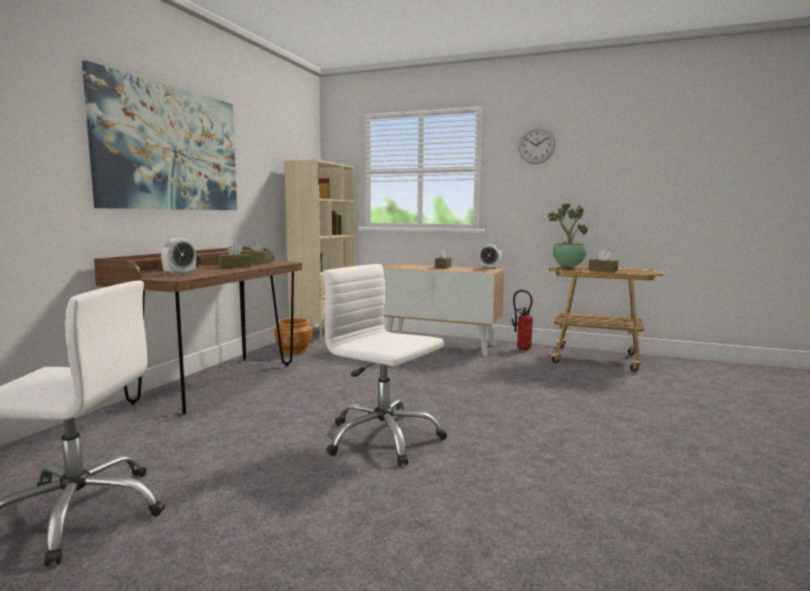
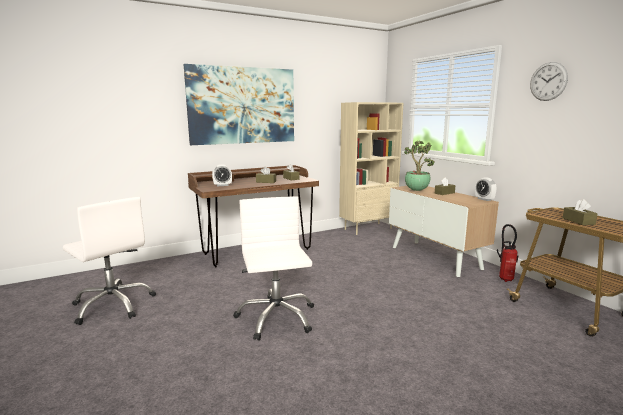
camera: 40 degrees right, 5 degrees up
brown planter [274,318,313,355] -> none
potted plant [548,204,588,267] -> potted plant moved to [404,141,435,191]

